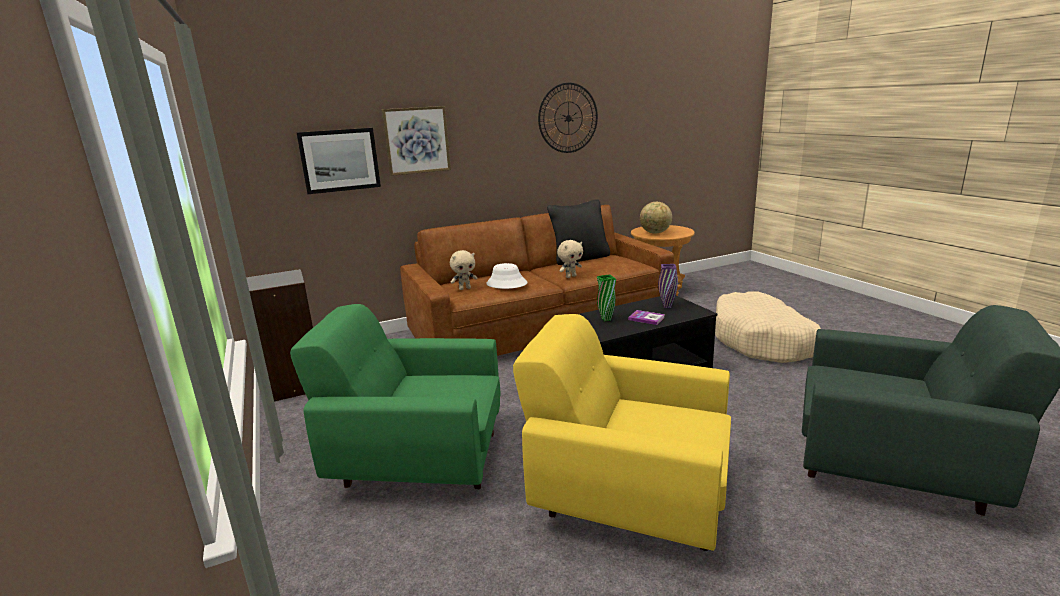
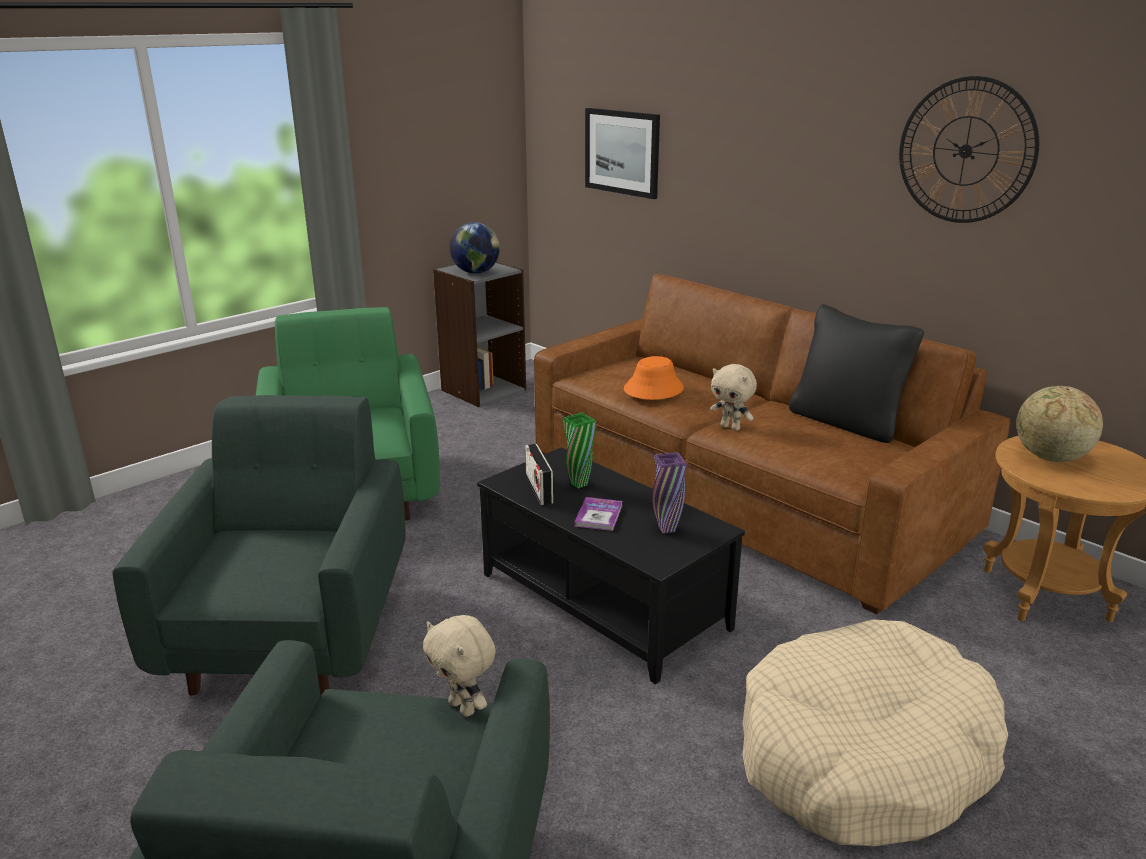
camera: 70 degrees right, 5 degrees up
picture [382,106,451,176] -> none
beige plush toy [450,250,478,290] -> beige plush toy moved to [423,615,496,717]
white hat [486,263,527,289] -> orange hat [624,356,684,400]
yellow armchair [513,314,731,551] -> green armchair [112,395,406,695]
none -> globe [450,222,500,274]
none -> radio [525,444,554,505]

